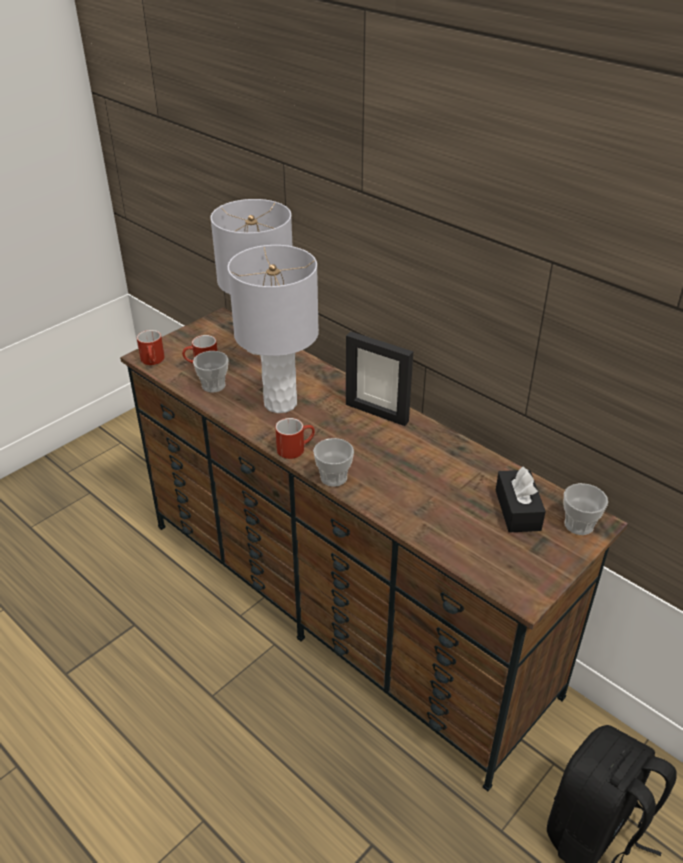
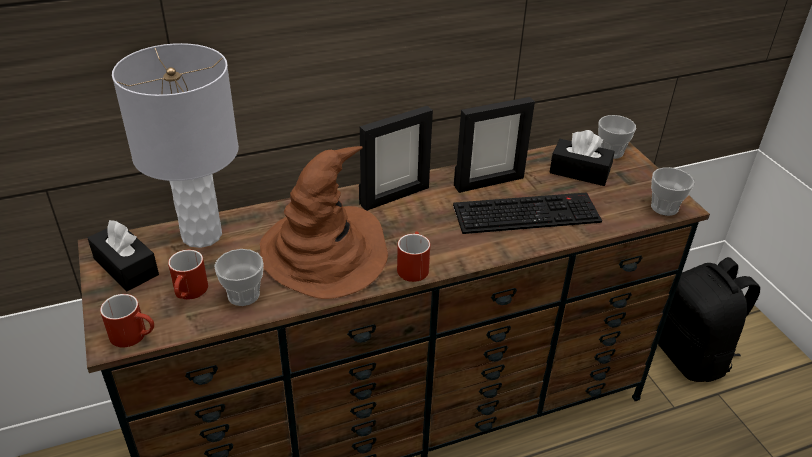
camera: 65 degrees left, 0 degrees up
grey table lamp [228,245,319,413] -> brown hat [260,146,388,299]
cup [313,438,354,487] -> cup moved to [651,167,694,216]
none -> black tissue box [88,220,159,291]
none -> keyboard [453,192,602,234]
none -> picture frame [454,97,535,193]

